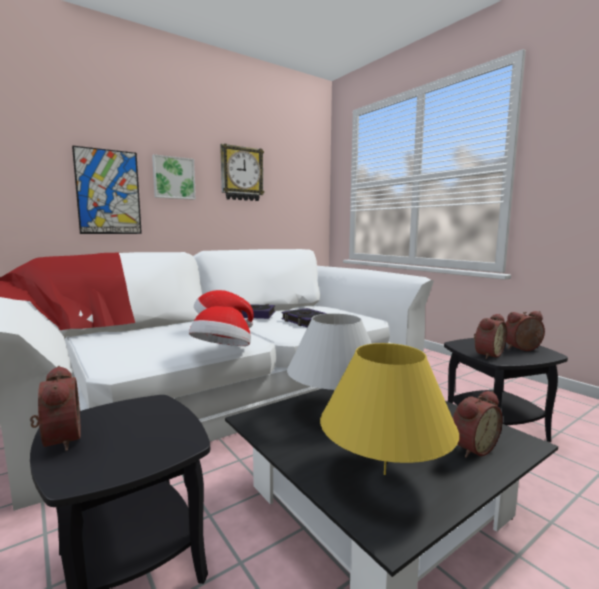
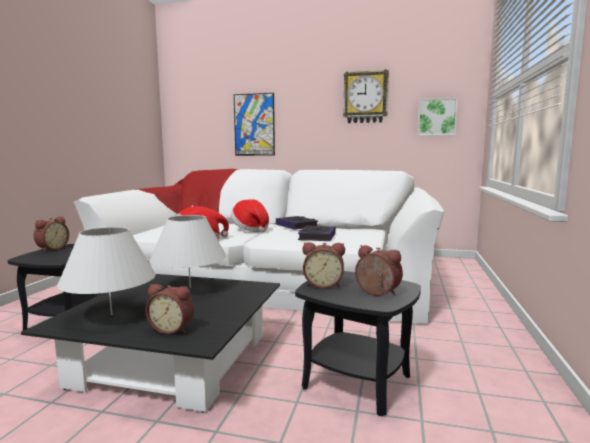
camera: 50 degrees right, 0 degrees up
picture [152,154,196,200] -> picture moved to [418,97,458,136]
yellow table lamp [320,343,459,475] -> white table lamp [57,227,156,315]

